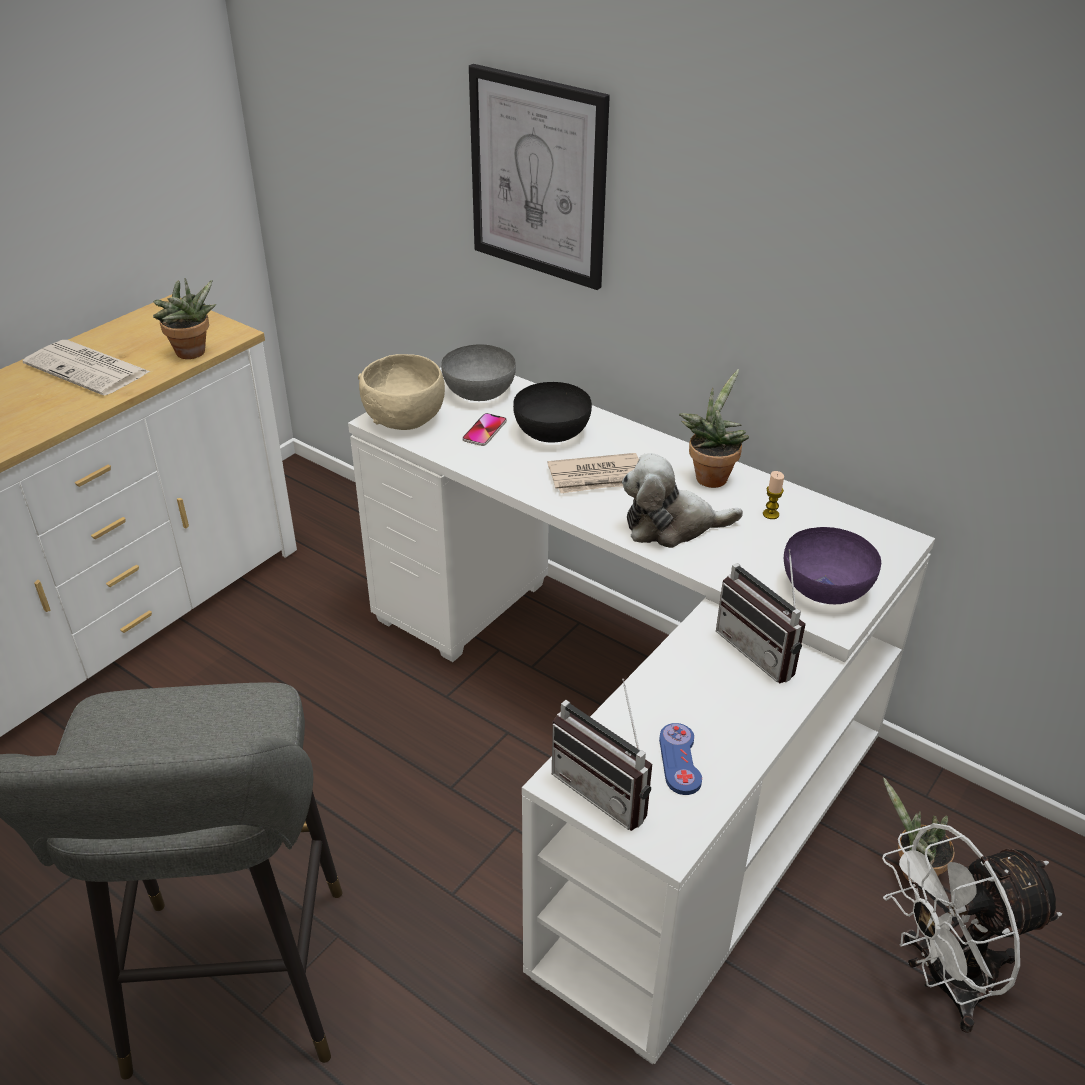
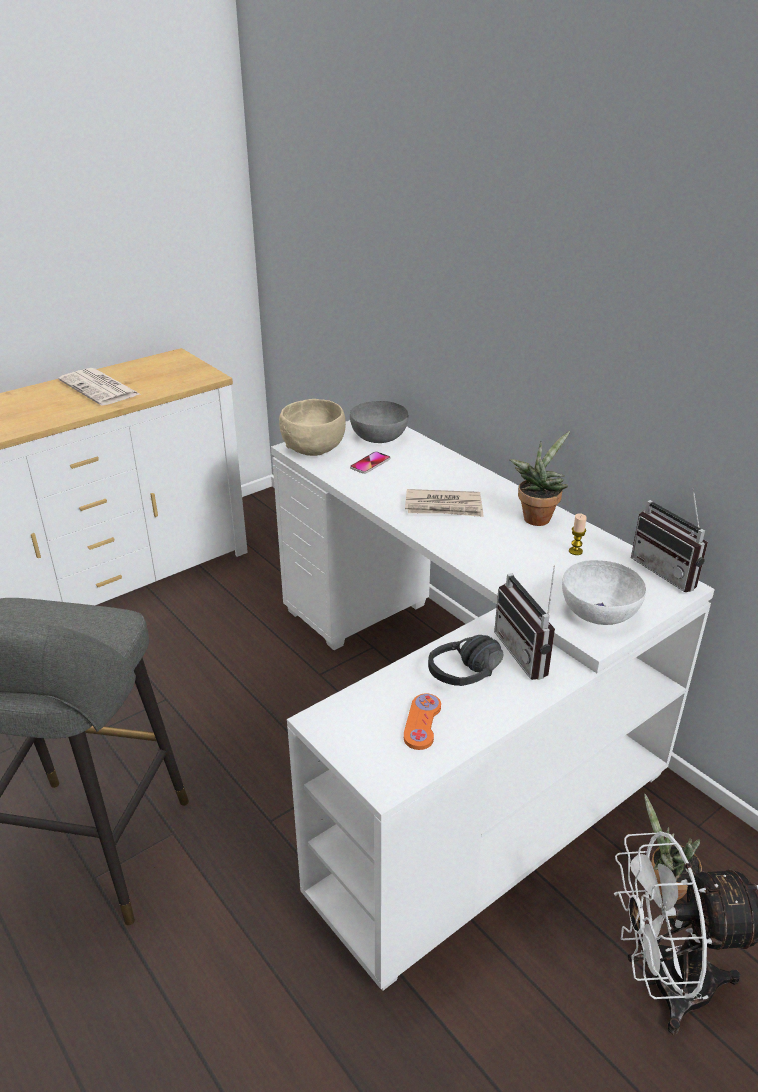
camera: 15 degrees right, 5 degrees down
potted plant [153,278,216,359] -> none
picture [469,64,610,290] -> none
black bowl [513,382,592,442] -> none
radio [552,678,652,831] -> radio moved to [631,488,708,592]
plush toy [622,453,743,548] -> none
blue game controller [659,723,702,795] -> orange game controller [404,694,441,750]
purple bowl [784,527,881,604] -> white bowl [562,560,646,625]
none -> black headphones [428,635,504,686]

